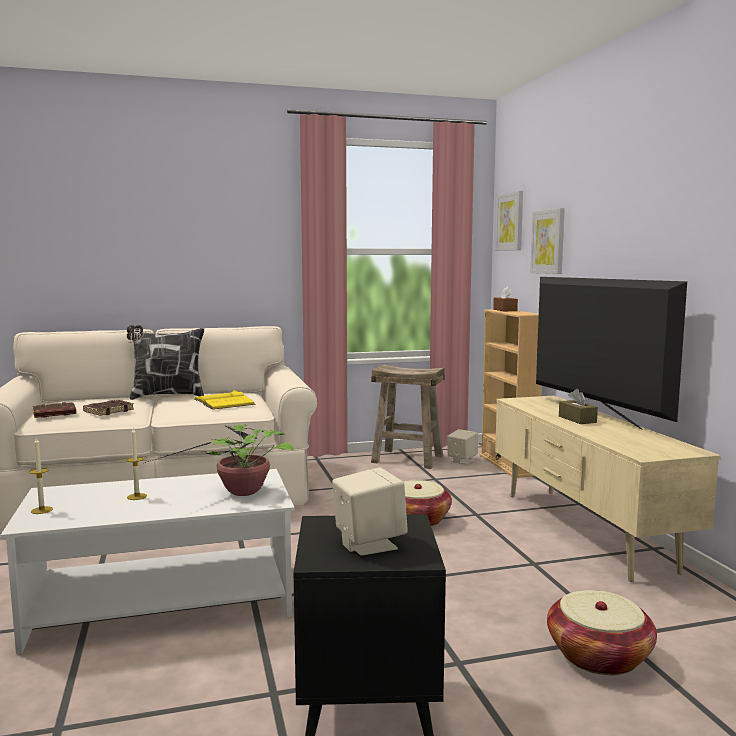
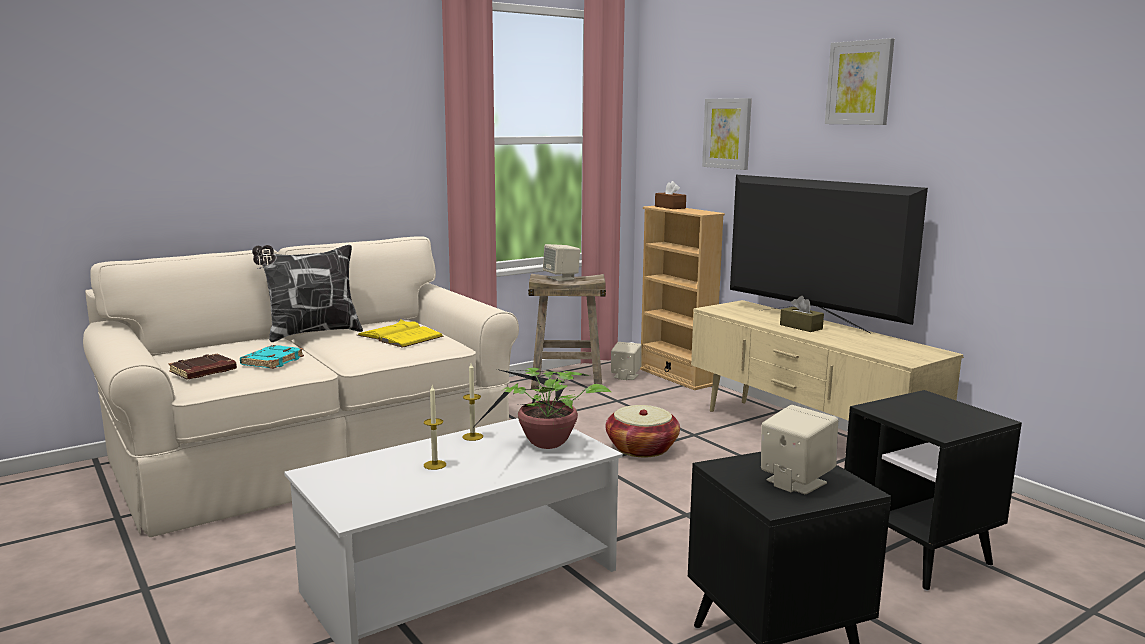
camera: 20 degrees left, 5 degrees up
candle [29,437,53,514] -> candle moved to [462,363,483,441]
brown book [83,400,134,416] -> turquoise book [240,345,304,369]
picture [495,191,523,251] -> picture moved to [825,38,894,125]
basket [547,590,657,675] -> black side table [844,390,1022,591]
none -> beige speaker [543,244,580,281]

